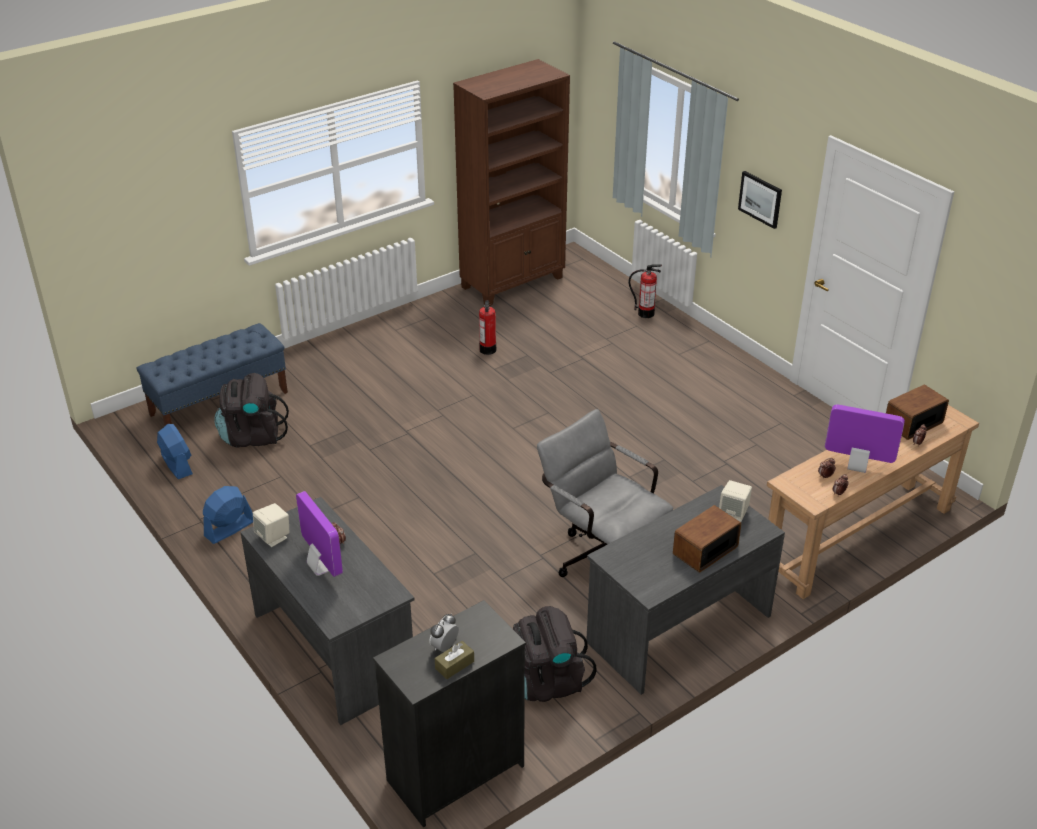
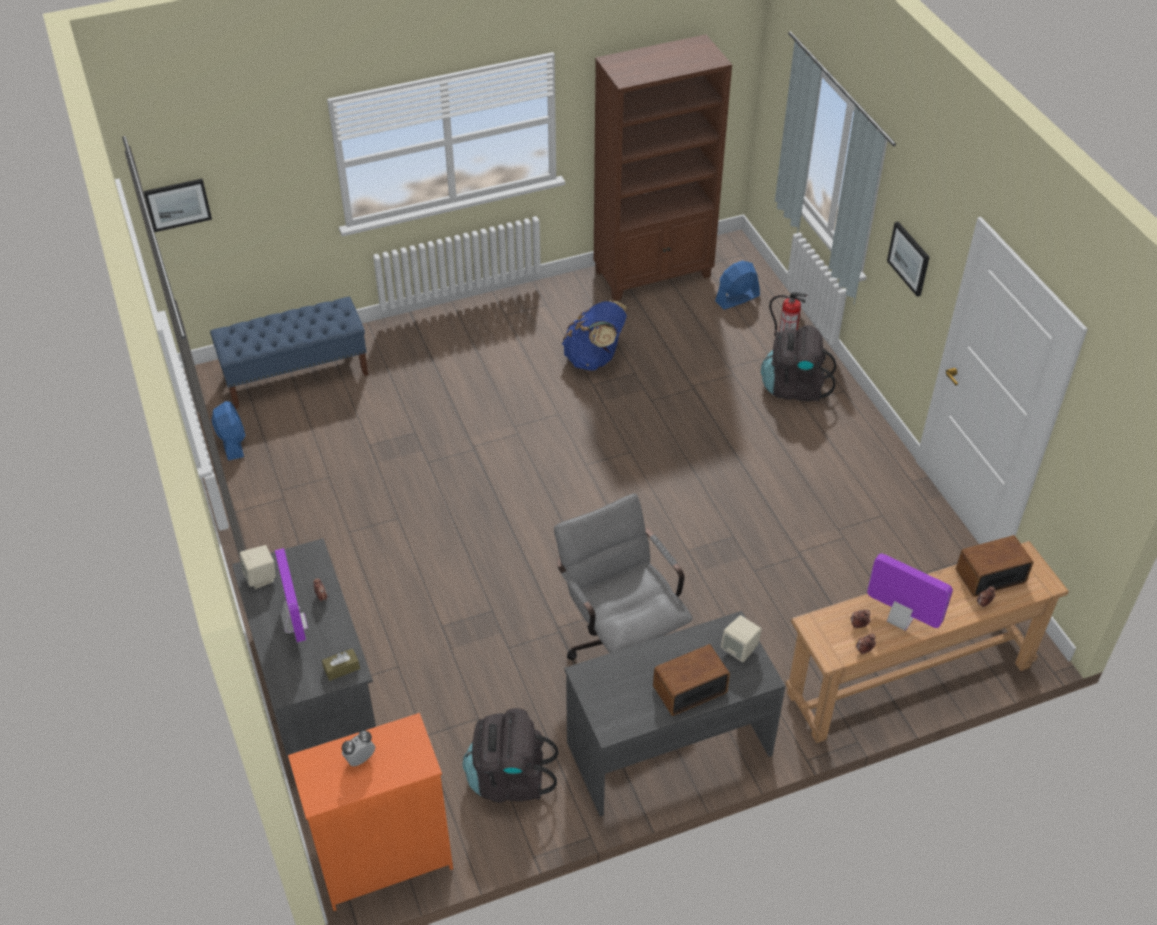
camera: 15 degrees right, 10 degrees up
blue fan [203,486,253,544] -> blue fan moved to [715,260,760,309]
black backpack [214,373,289,448] -> black backpack moved to [761,325,836,401]
black dresser [373,600,526,828] -> orange dresser [288,713,453,911]
brown tissue box [435,641,474,679] -> brown tissue box moved to [322,648,360,681]
fire extinguisher [479,300,496,355] -> blue backpack [562,300,627,371]
none -> picture [143,179,212,232]

